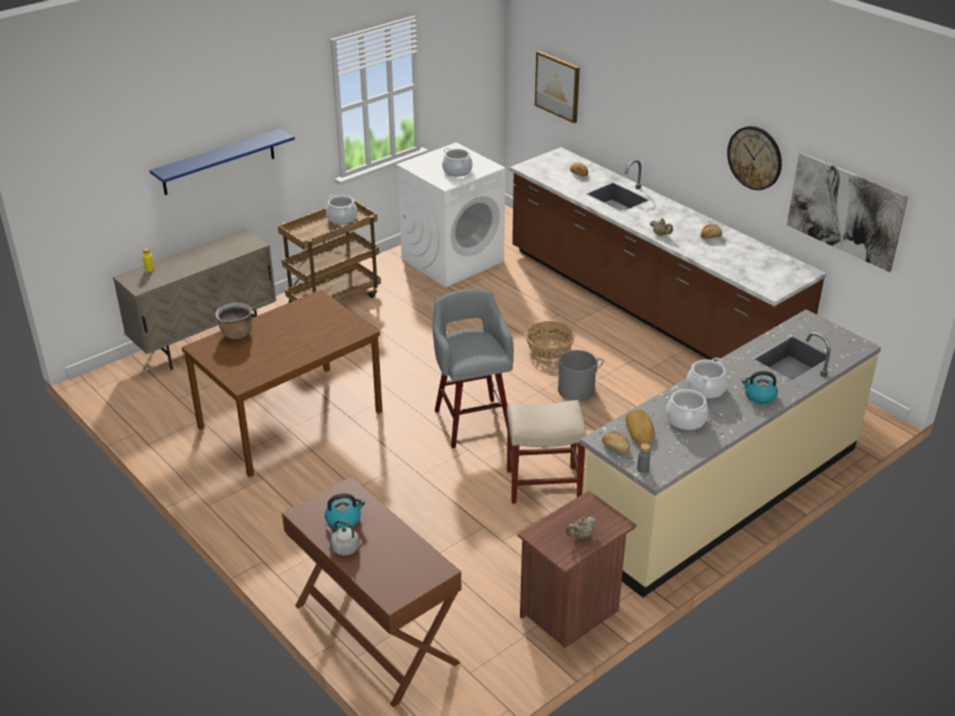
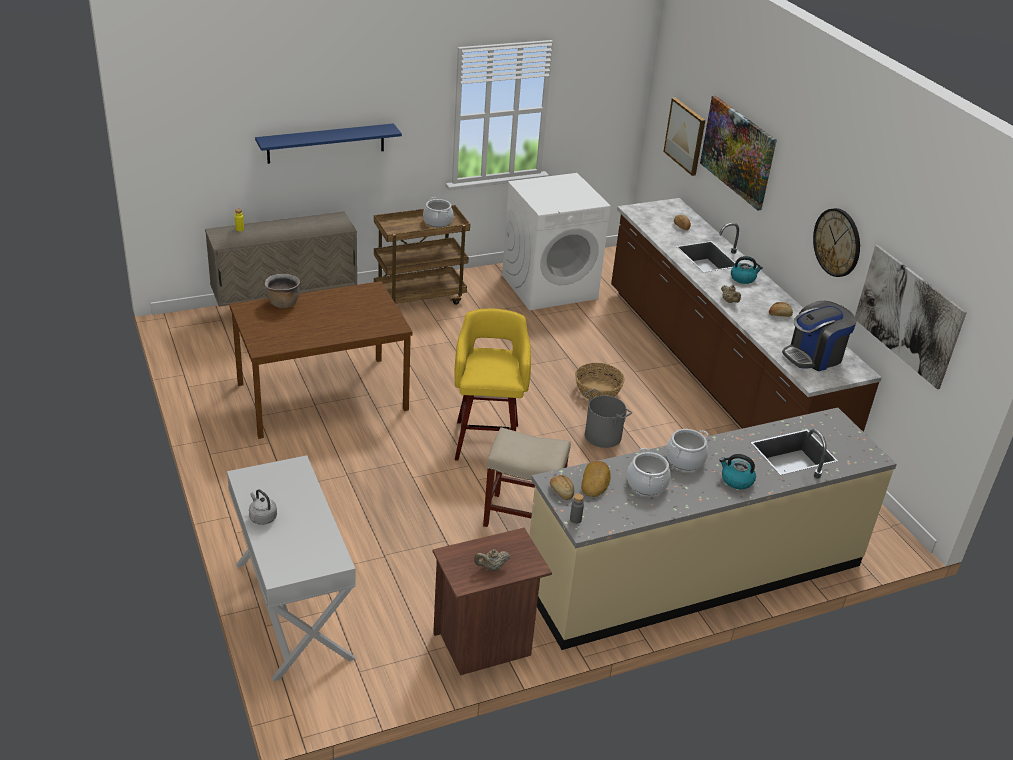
camera: 15 degrees right, 0 degrees up
brown console table [282,477,462,707] -> white console table [227,455,356,681]
kettle [325,493,365,529] -> kettle moved to [731,256,763,284]
grey stool [433,289,514,448] -> yellow stool [455,309,531,461]
cooking pot [442,148,473,177] -> none
none -> picture [700,96,777,211]
none -> coffee machine [782,301,857,371]

